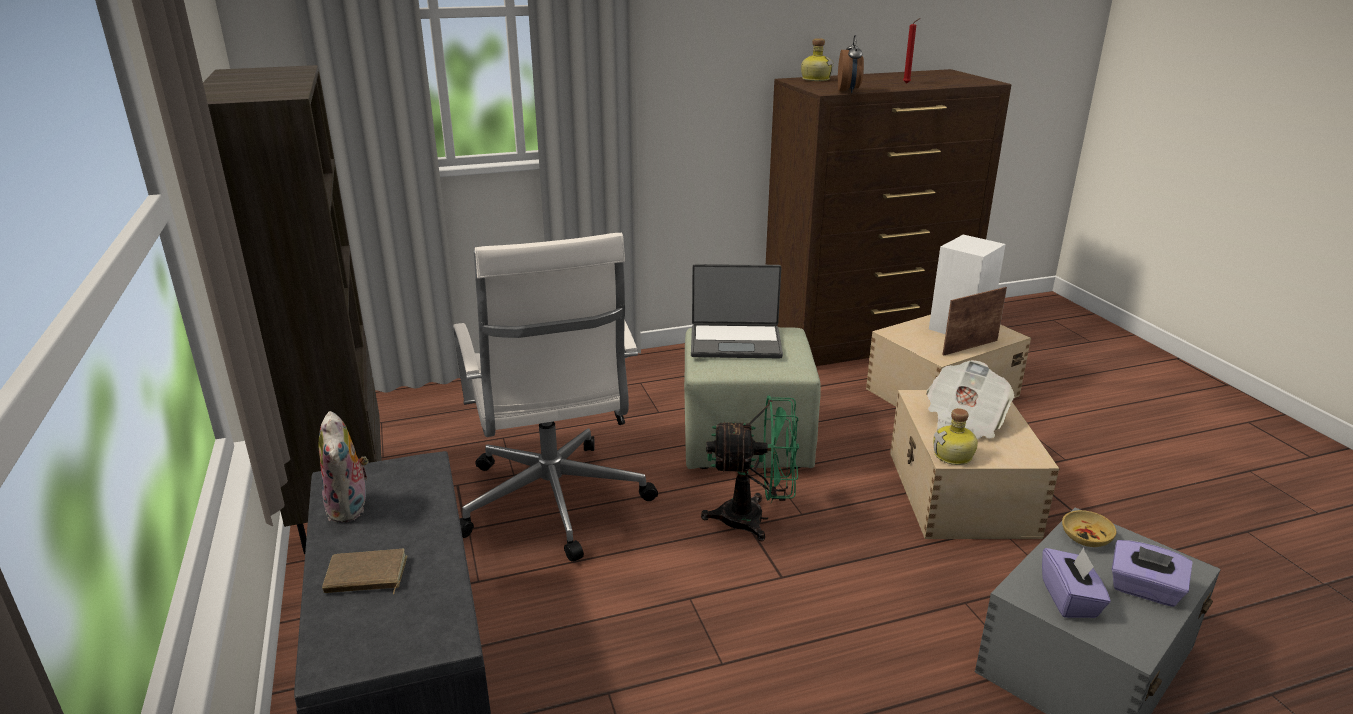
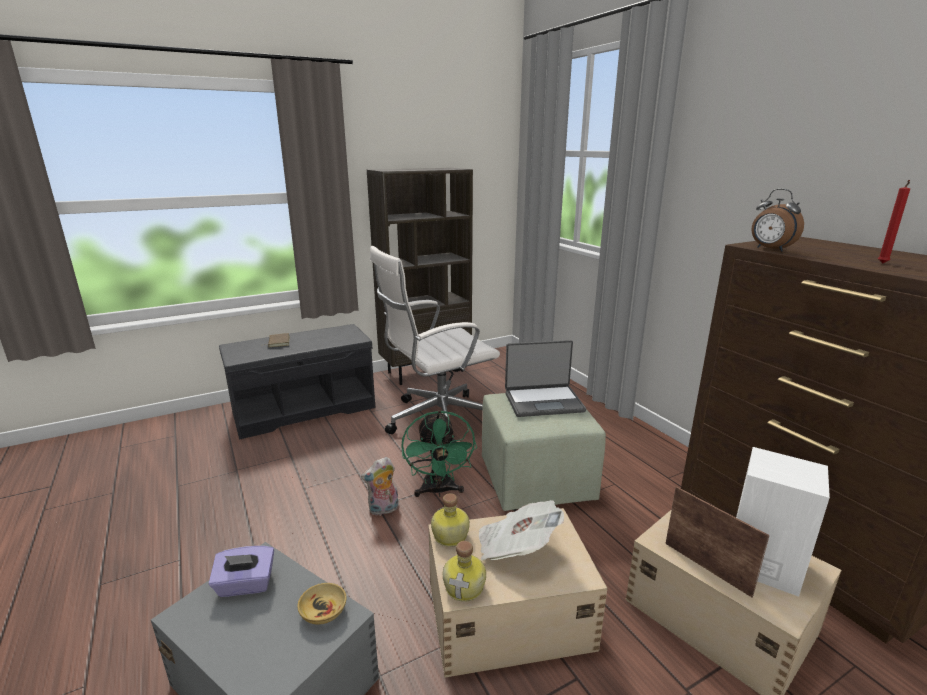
camera: 80 degrees right, 5 degrees down
plush toy [318,411,370,523] -> plush toy moved to [361,457,399,516]
laptop [691,264,783,358] -> laptop turned 90 degrees counterclockwise [505,340,586,417]
bottle [801,38,834,81] -> bottle moved to [443,541,486,602]
alarm clock [838,35,864,93] -> alarm clock turned 60 degrees clockwise [752,189,804,252]
purple tissue box [1112,540,1193,607] -> none

